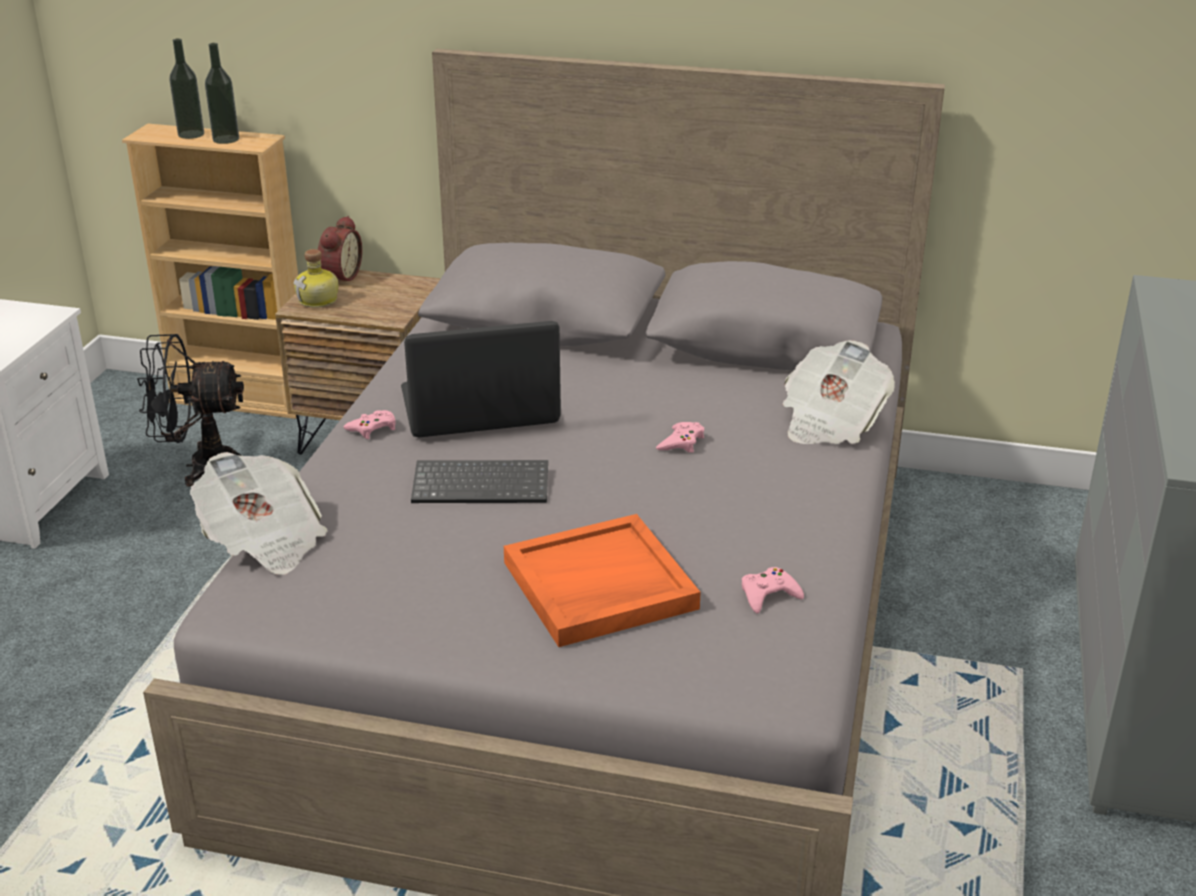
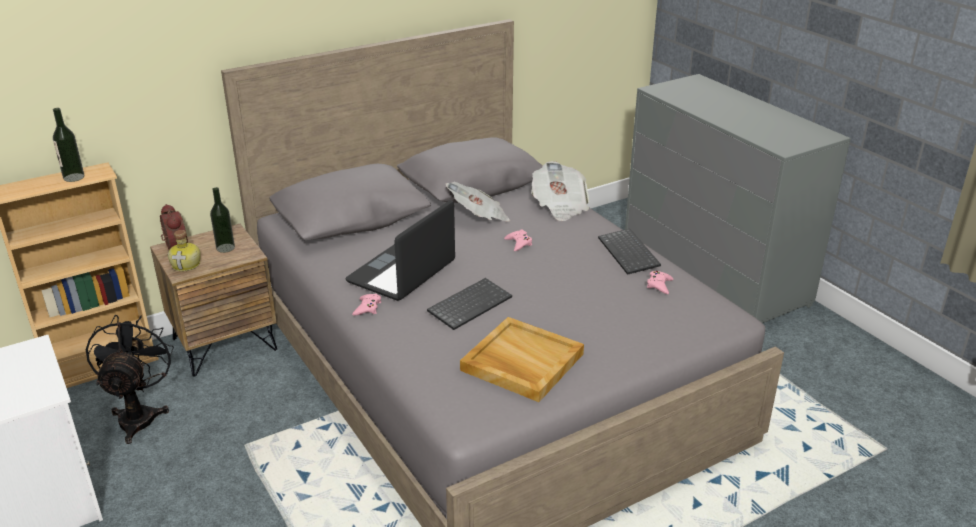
camera: 45 degrees left, 0 degrees up
black fan [137,334,244,487] -> black fan turned 135 degrees clockwise [86,315,174,444]
bottle [169,38,204,139] -> bottle moved to [210,187,235,253]
newspaper [190,452,328,575] -> newspaper moved to [445,182,511,222]
orange tray [504,514,701,647] -> none
none -> beige tray [460,317,584,402]
none -> keyboard [598,228,661,275]

